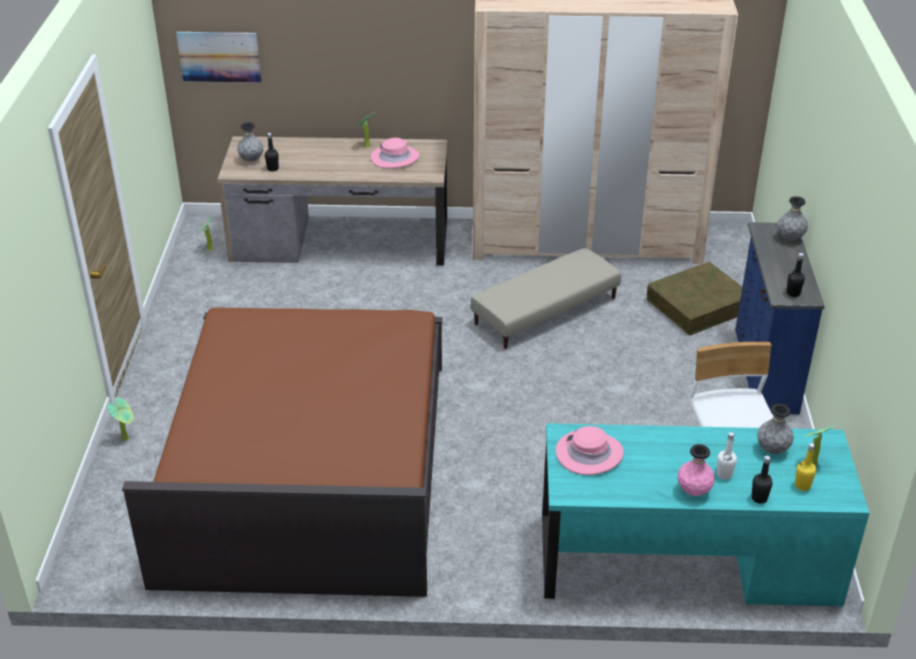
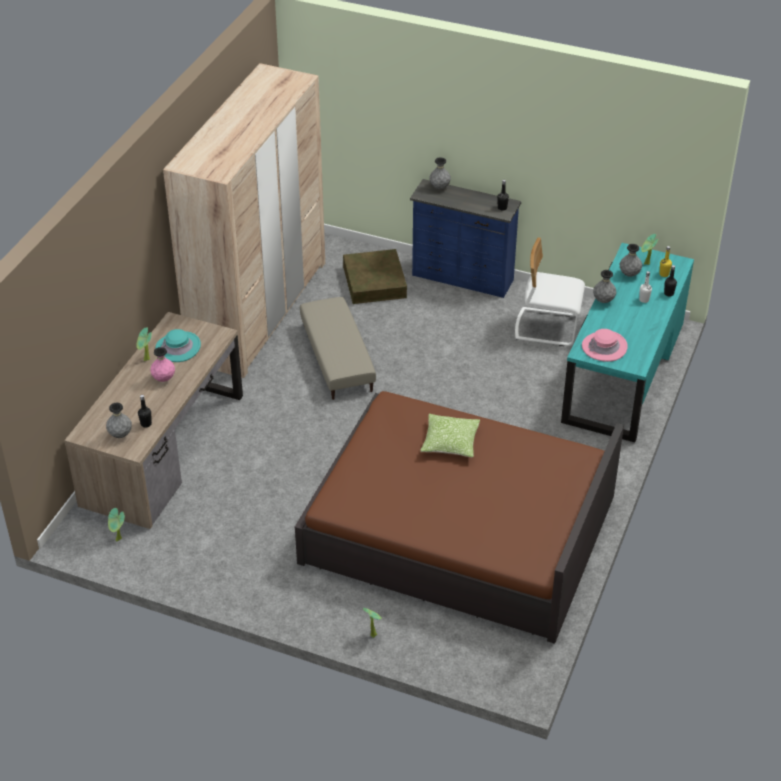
camera: 70 degrees left, 5 degrees up
picture [176,32,261,83] -> none
pink hat [371,138,420,168] -> turquoise hat [155,329,201,362]
pink vase [677,444,715,496] -> pink vase moved to [150,347,175,382]
none -> pillow [420,414,480,457]
none -> grey vase [593,270,616,303]

